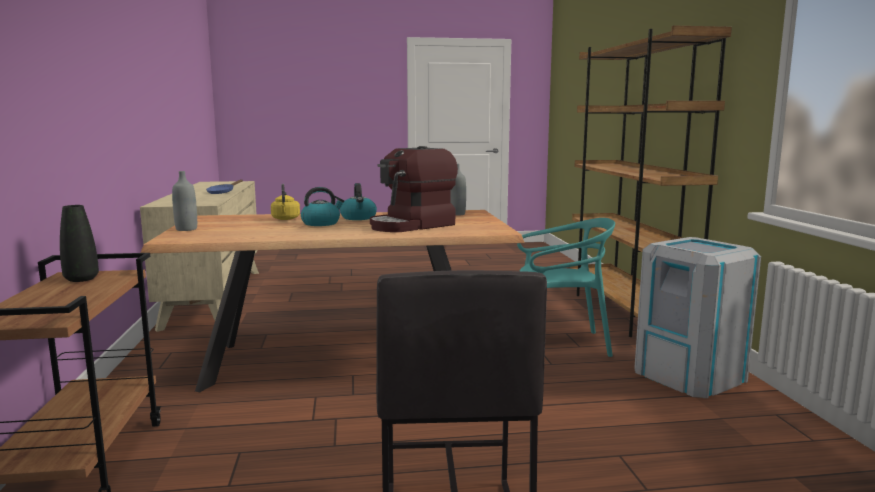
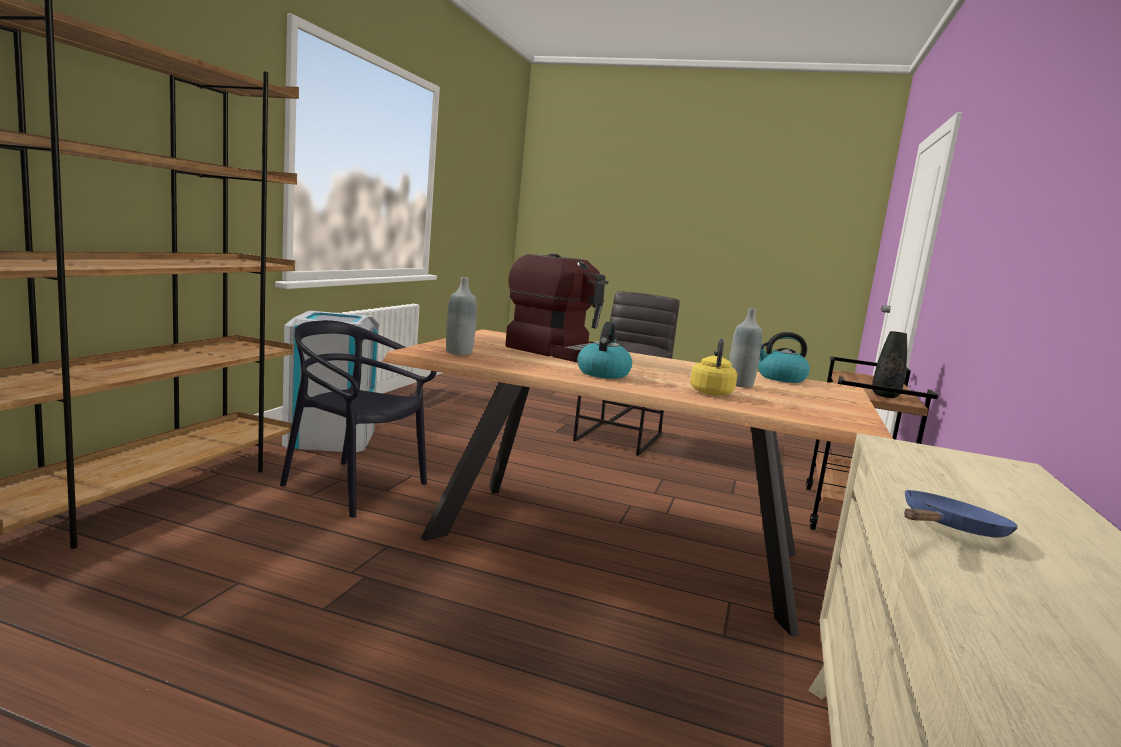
camera: 155 degrees left, 0 degrees up
grey bottle [172,171,197,231] -> grey bottle moved to [729,308,762,388]
kettle [301,187,344,226] -> kettle moved to [758,332,810,383]
coffee machine [370,146,458,232] -> coffee machine turned 45 degrees clockwise [505,254,608,362]
turquoise chair [517,218,615,357] -> black chair [280,320,437,518]

